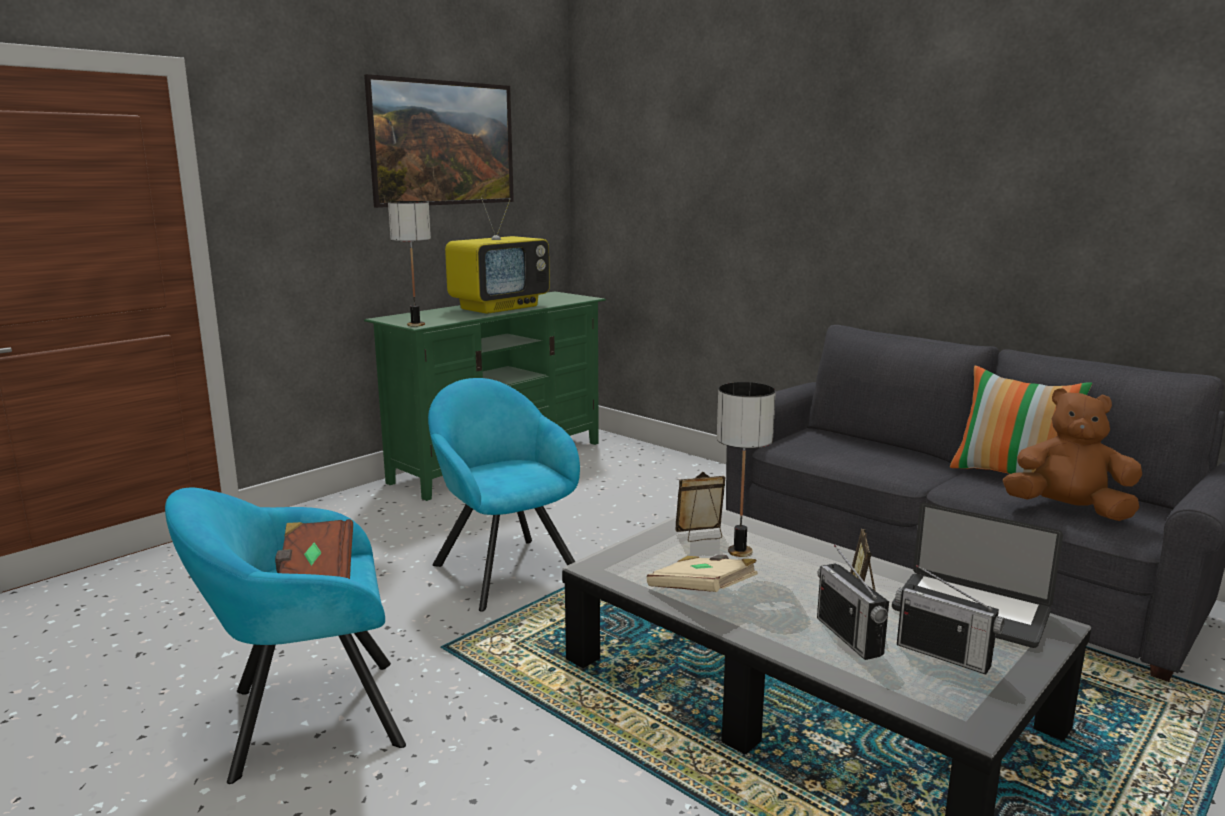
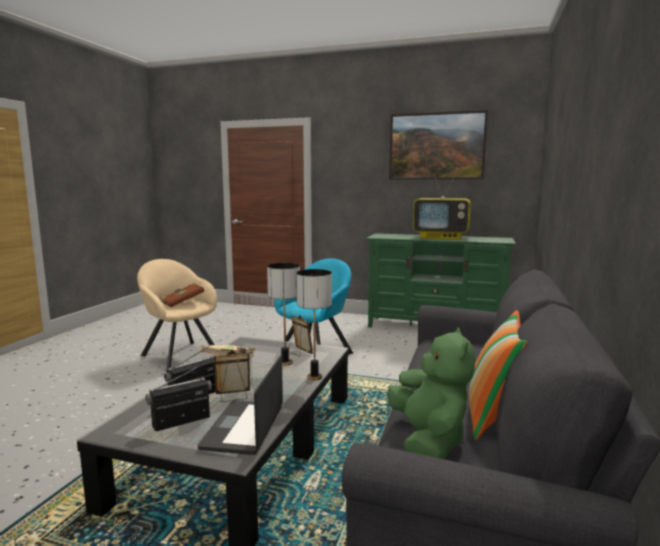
camera: 65 degrees right, 5 degrees down
turquoise armchair [165,488,406,784] -> beige armchair [137,259,217,372]
table lamp [388,201,431,327] -> table lamp moved to [296,269,332,380]
radio [895,565,1005,675] -> radio turned 45 degrees clockwise [146,366,212,431]
brown plush toy [1003,388,1142,521] -> green plush toy [387,327,475,459]

